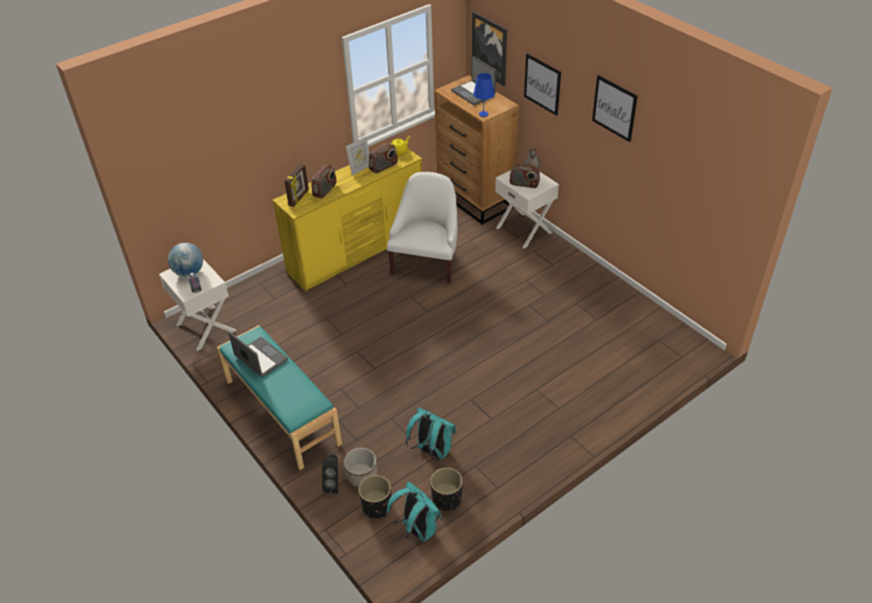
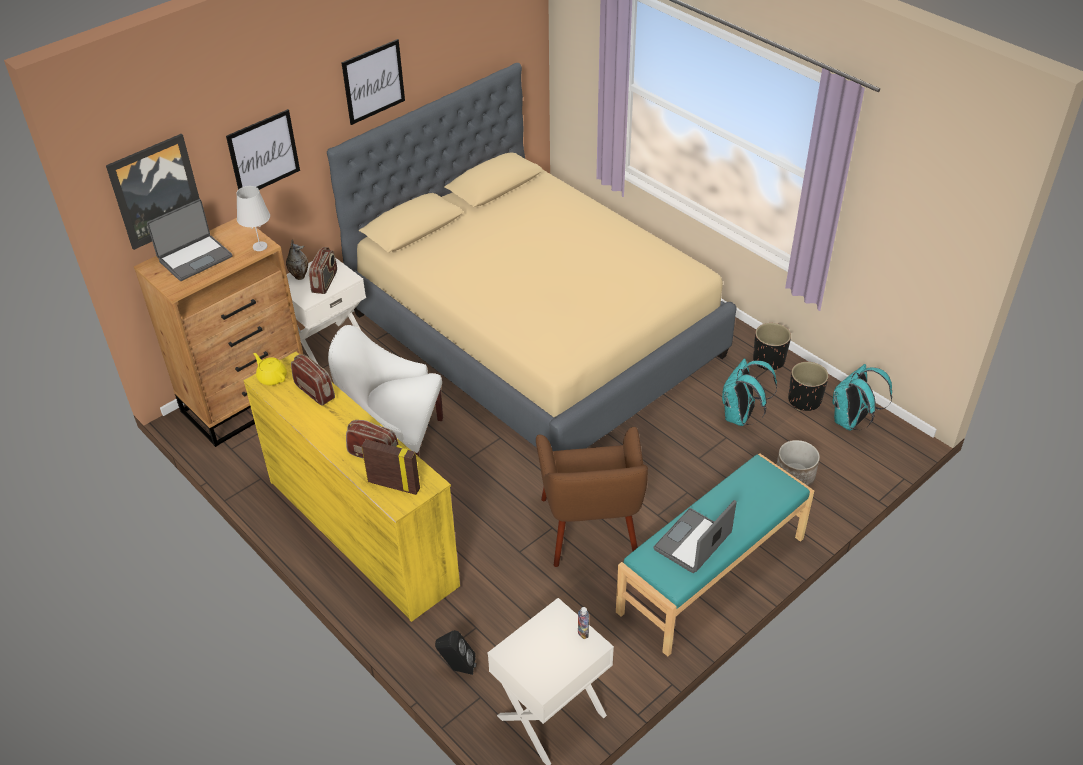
camera: 95 degrees left, 0 degrees up
globe [168,243,203,277] -> none
black speaker [322,455,338,494] -> black speaker moved to [435,630,476,675]
picture frame [346,137,370,175] -> none
black planter [359,475,391,519] -> black planter moved to [753,323,791,371]
blue table lamp [473,73,495,117] -> white table lamp [236,186,270,251]
none -> beige bed [327,63,737,451]
none -> brown armchair [536,427,648,567]

